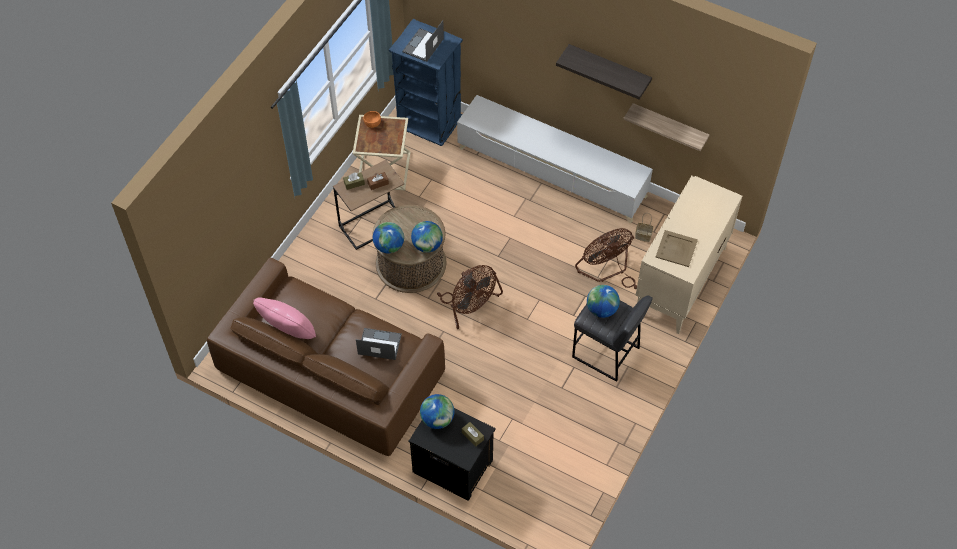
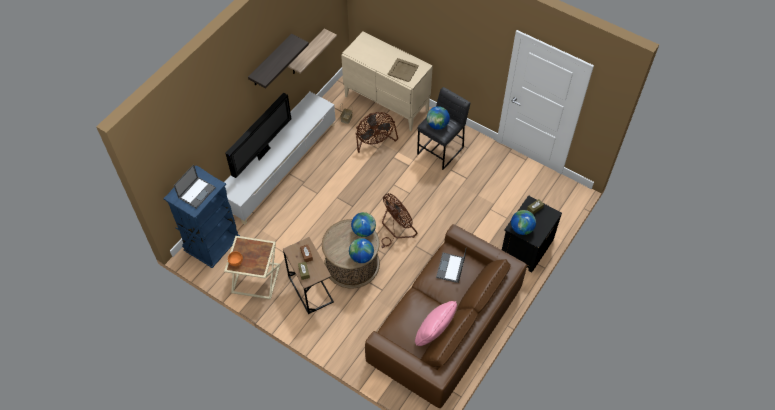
camera: 85 degrees left, 0 degrees up
laptop [402,20,444,62] -> laptop turned 90 degrees counterclockwise [174,164,216,209]
brown fan [575,228,637,289] -> brown fan turned 90 degrees counterclockwise [355,112,398,153]
none -> television [226,93,291,178]

